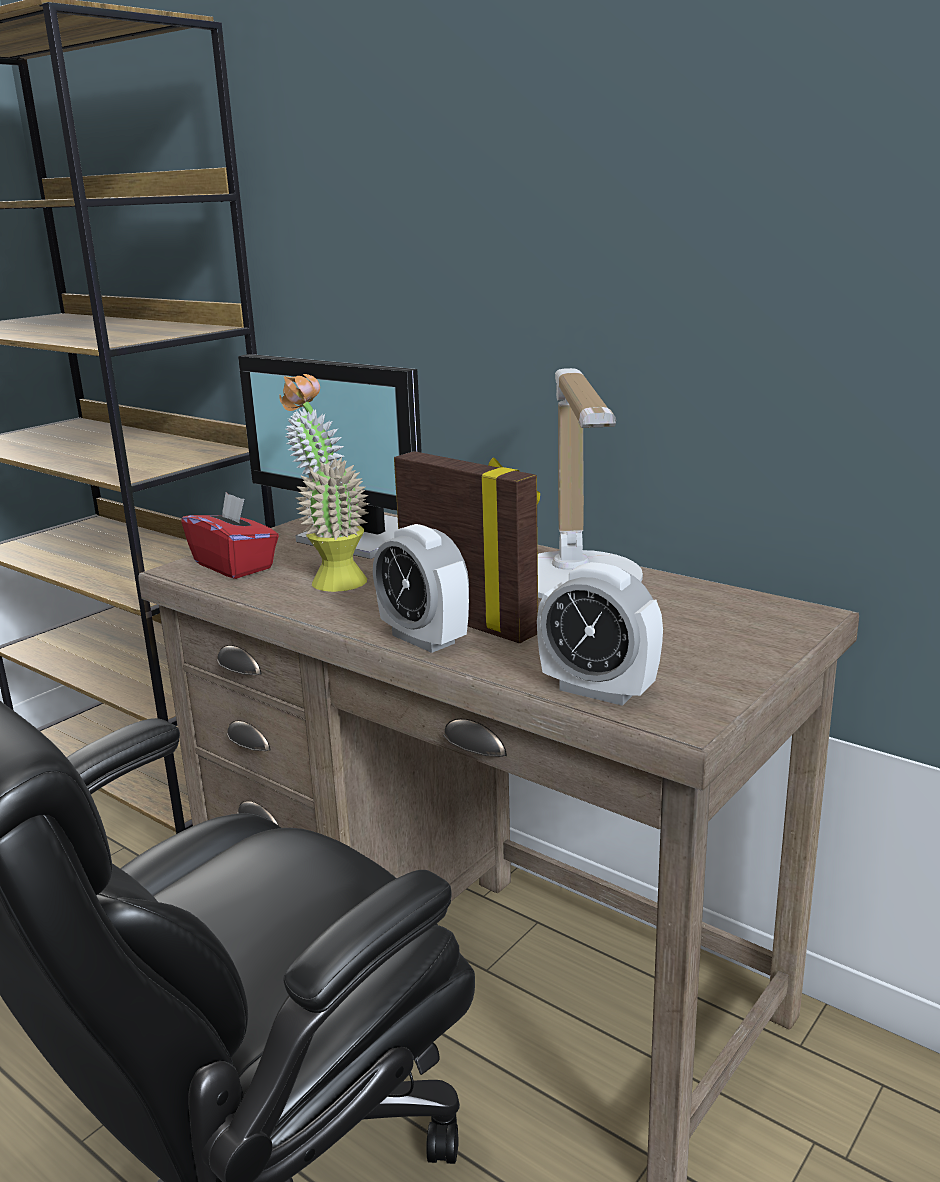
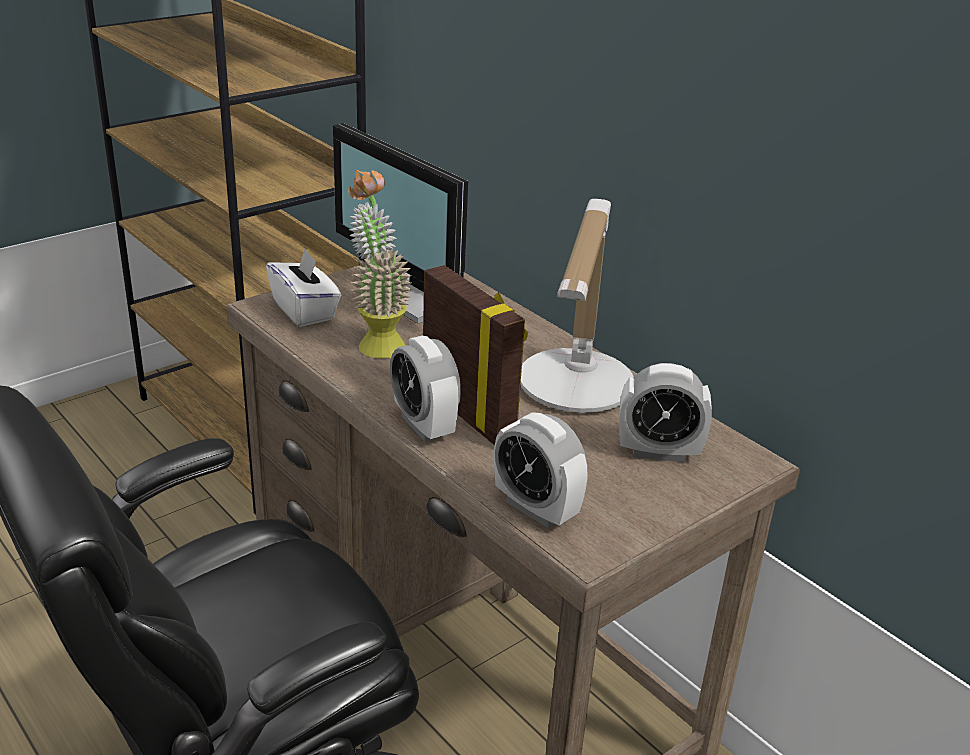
camera: 10 degrees right, 10 degrees up
red tissue box [181,492,279,579] -> white tissue box [266,249,341,327]
none -> alarm clock [619,363,712,462]

